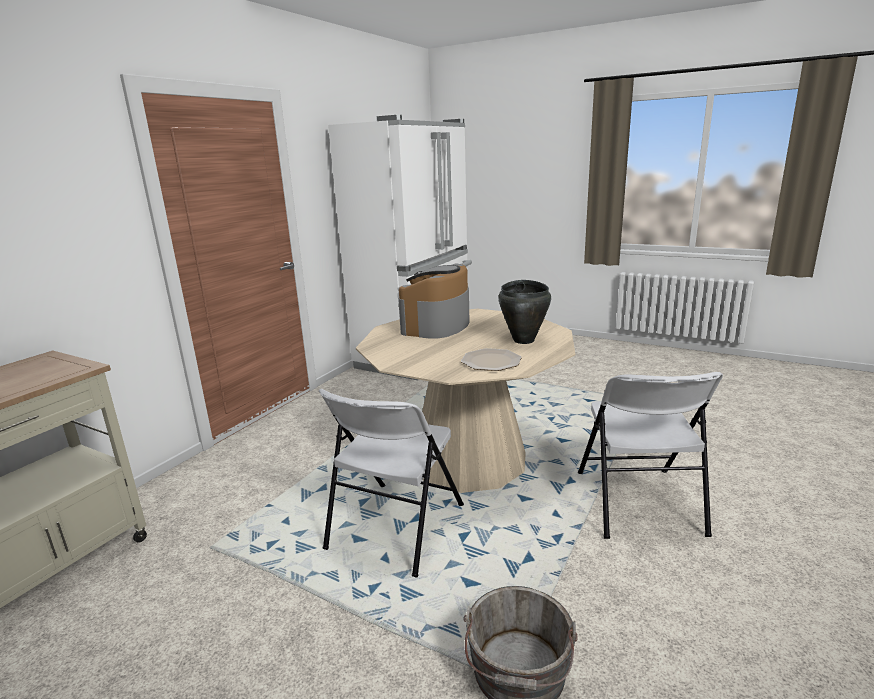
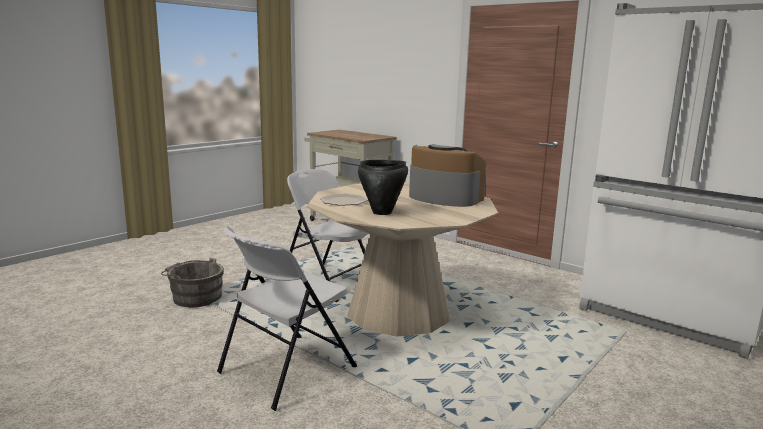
camera: 100 degrees right, 5 degrees down
white chair [578,372,723,539] -> white chair turned 60 degrees counterclockwise [217,226,357,411]

